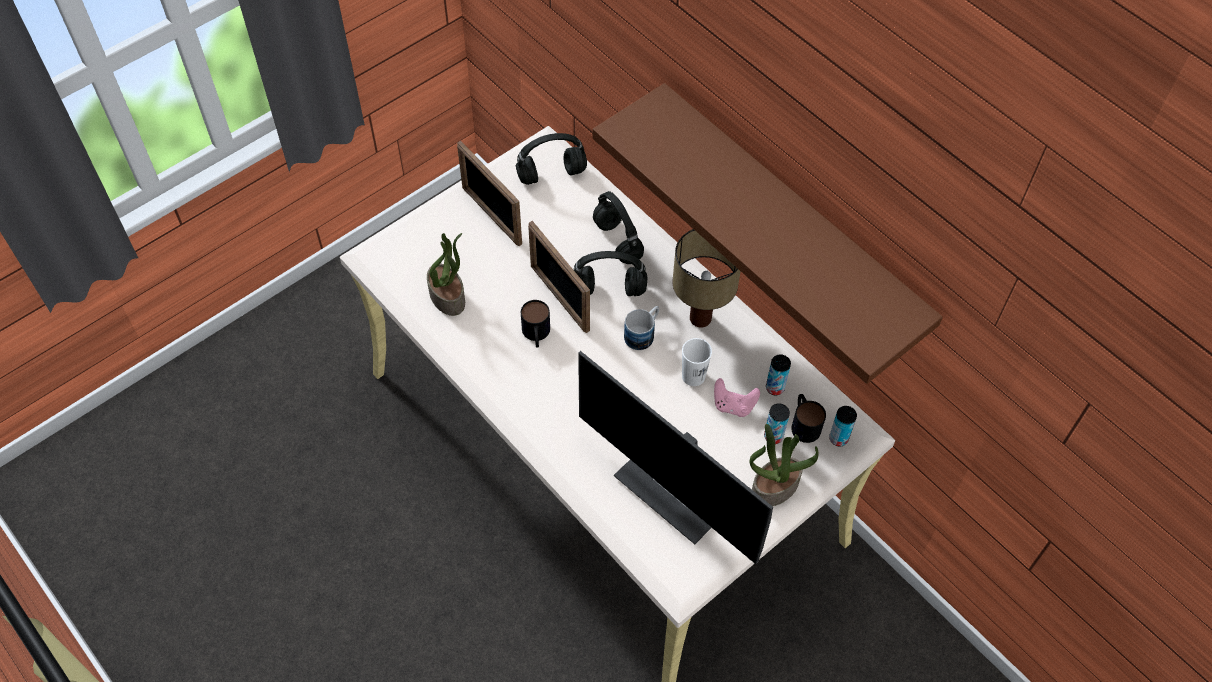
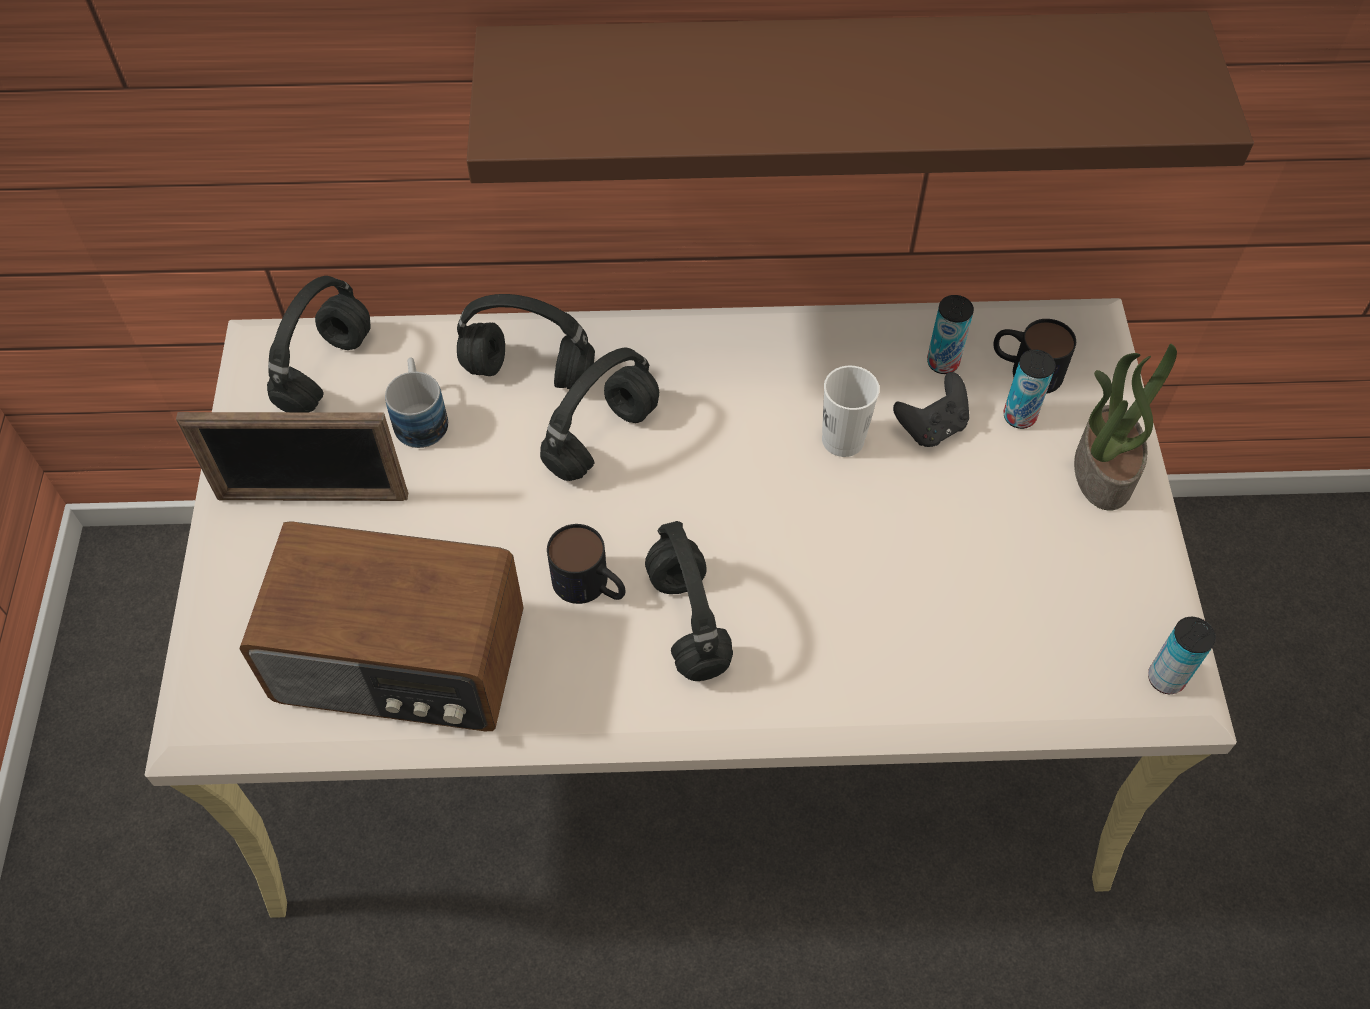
camera: 50 degrees left, 0 degrees up
potted plant [427,233,465,316] -> radio [239,521,524,731]
picture frame [528,221,590,333] -> none
monitor [578,351,773,564] -> none
mug [624,306,659,350] -> mug moved to [385,358,448,448]
table lamp [672,229,741,328] -> none
pink game controller [714,378,760,417] -> black game controller [893,372,969,447]
can [829,406,857,447] -> can moved to [1148,617,1216,694]
none -> black headphones [645,521,733,681]

